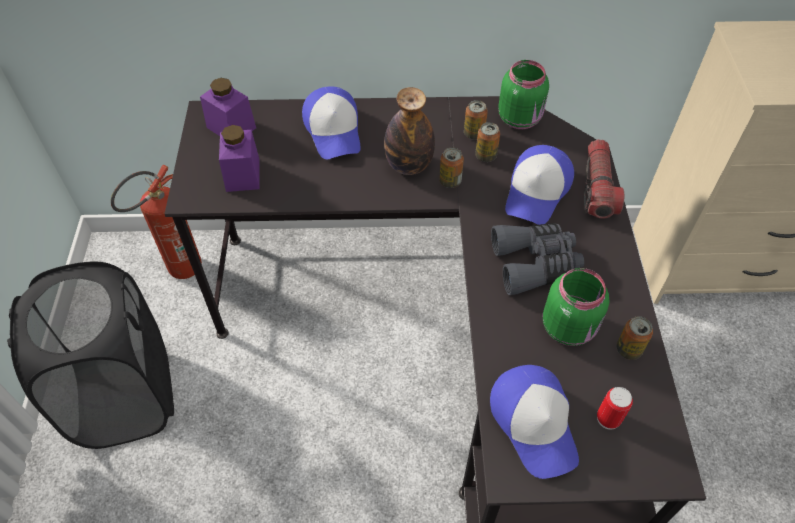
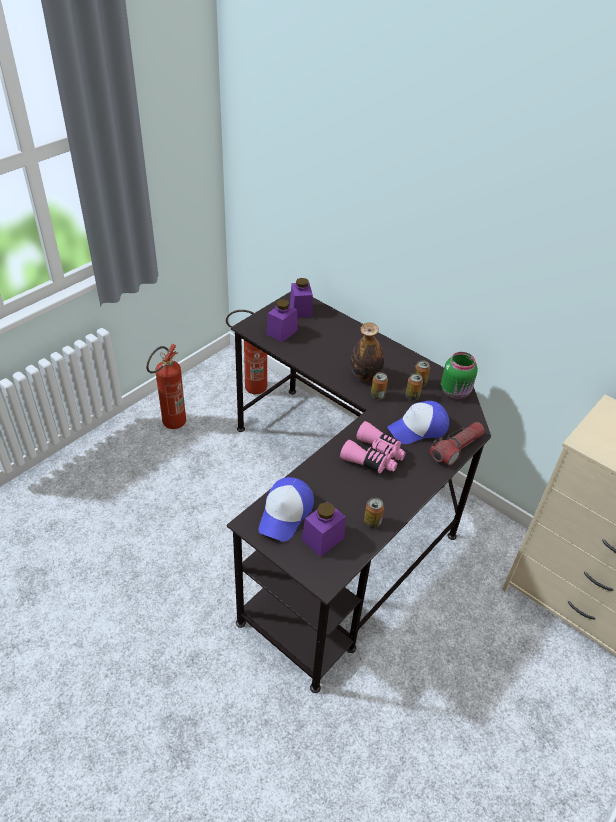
camera: 40 degrees right, 10 degrees down
black laundry basket [7,261,174,449] -> fire extinguisher [146,344,186,429]
cap [302,87,361,159] -> none
grey binoculars [491,223,584,295] -> pink binoculars [340,421,406,474]
green jar [543,268,610,346] -> none
can [597,387,633,430] -> purple jar [302,502,346,557]

